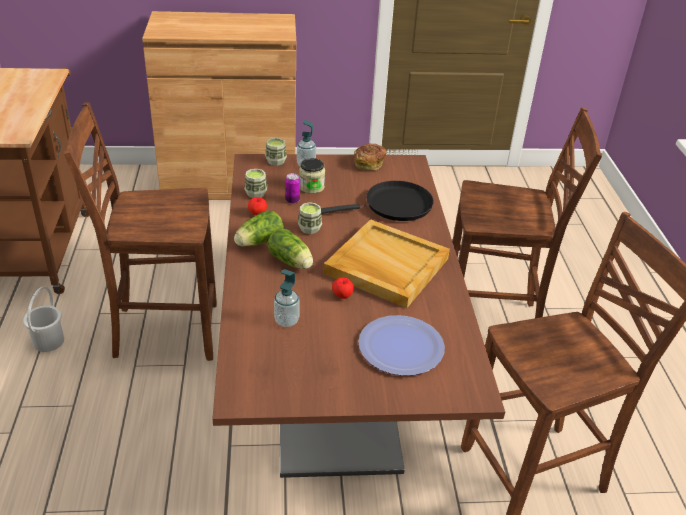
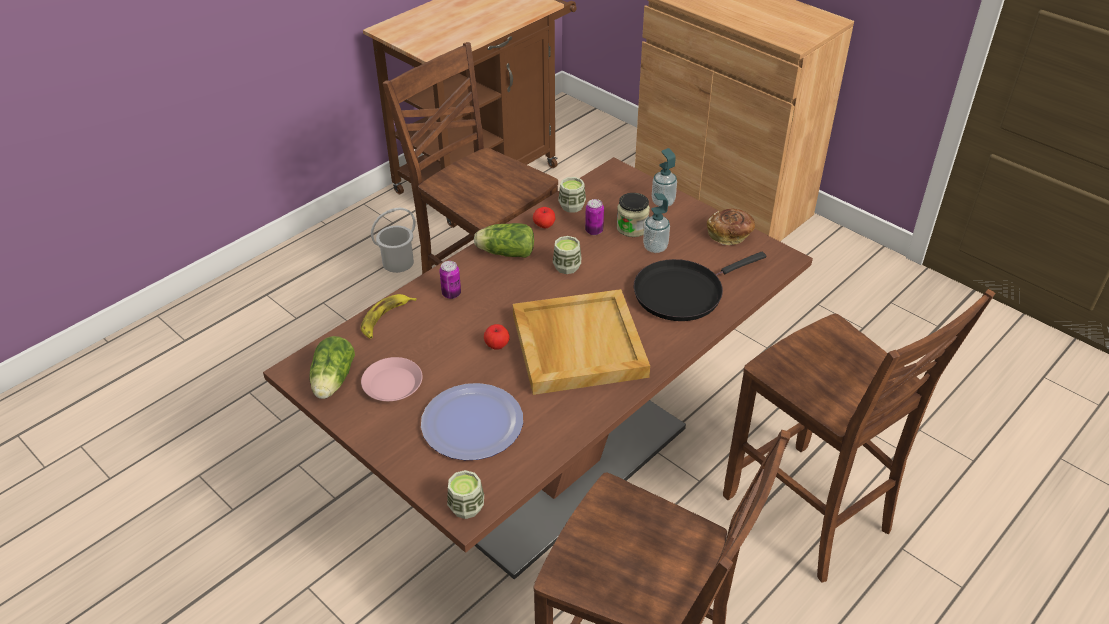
camera: 50 degrees right, 5 degrees up
cup [265,138,287,166] -> cup moved to [447,470,484,519]
lettuce [268,229,313,269] -> lettuce moved to [309,336,355,399]
soap dispenser [274,269,300,327] -> soap dispenser moved to [643,193,670,253]
black frying pan [321,181,434,221] -> black frying pan turned 120 degrees clockwise [634,252,766,321]
none -> banana [361,294,417,339]
none -> pink plate [361,357,422,401]
none -> can [439,261,461,299]

